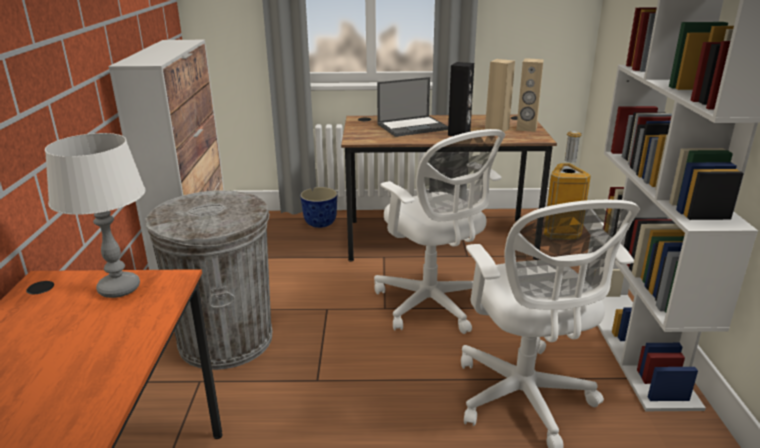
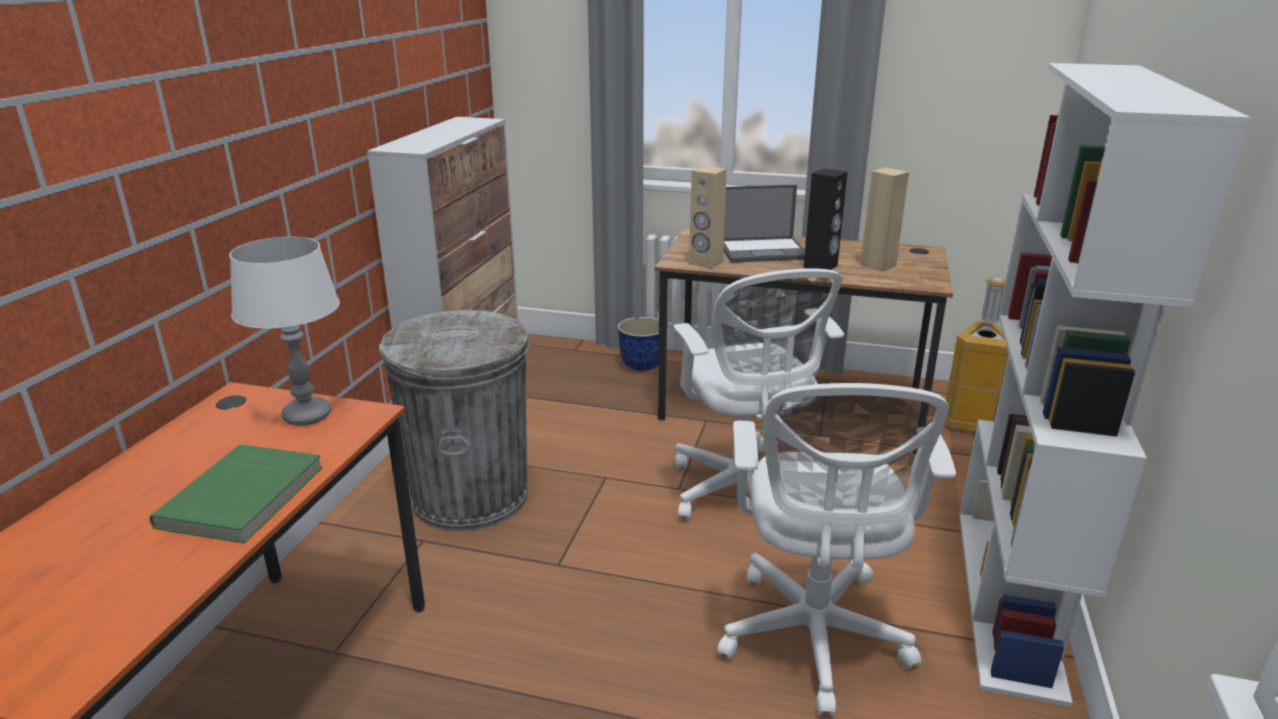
camera: 15 degrees right, 0 degrees up
beige speaker [516,58,544,132] -> beige speaker moved to [689,166,727,269]
none -> green book [150,444,323,543]

